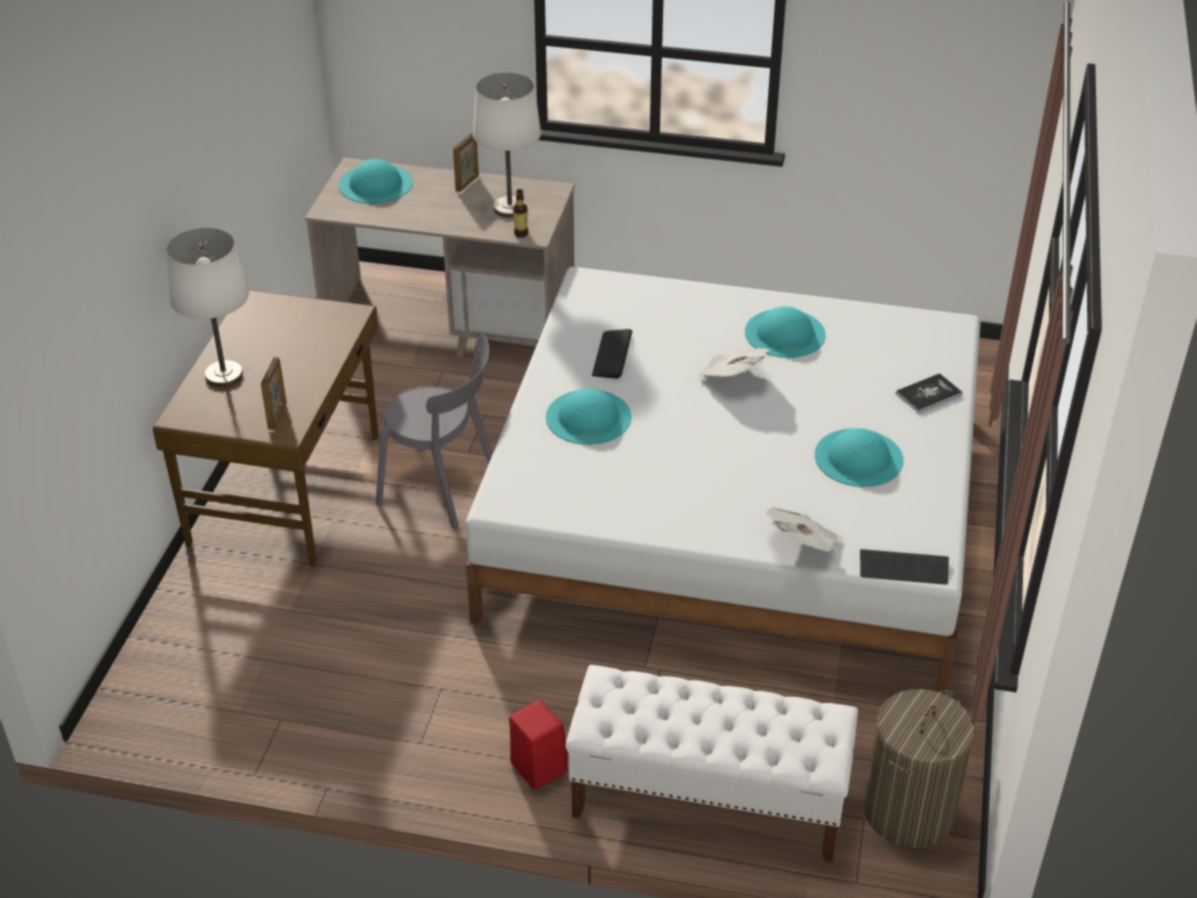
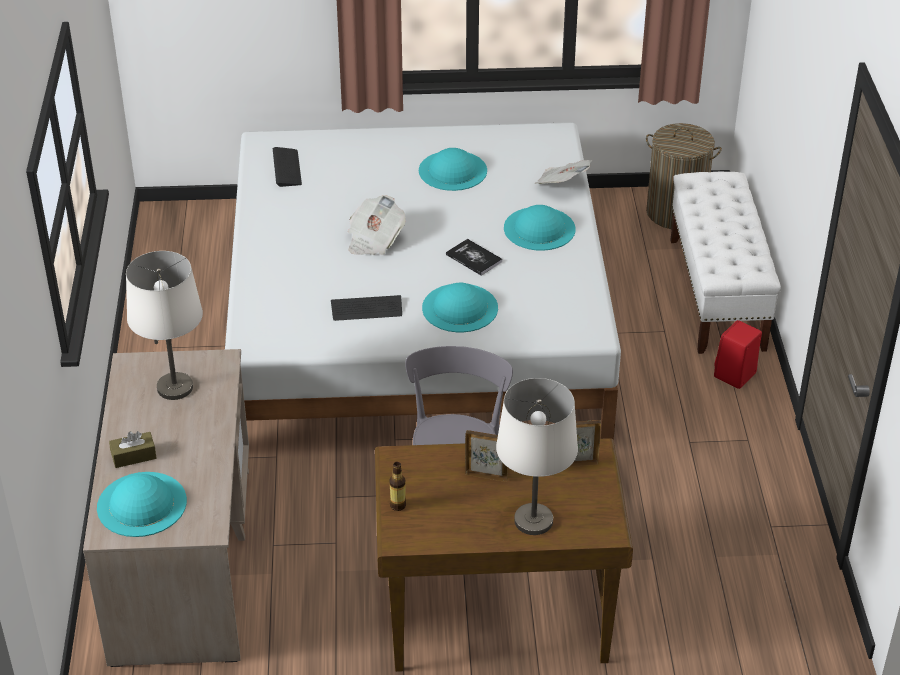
camera: 105 degrees left, 0 degrees up
picture frame [453,132,479,192] -> picture frame moved to [465,430,508,482]
bottle [513,189,528,238] -> bottle moved to [389,462,406,511]
turquoise hat [745,306,826,358] -> turquoise hat moved to [504,205,576,251]
keyboard [860,549,949,585] -> keyboard moved to [273,147,302,187]
book [896,373,963,413] -> book moved to [446,239,502,276]
none -> brown tissue box [109,431,157,468]

